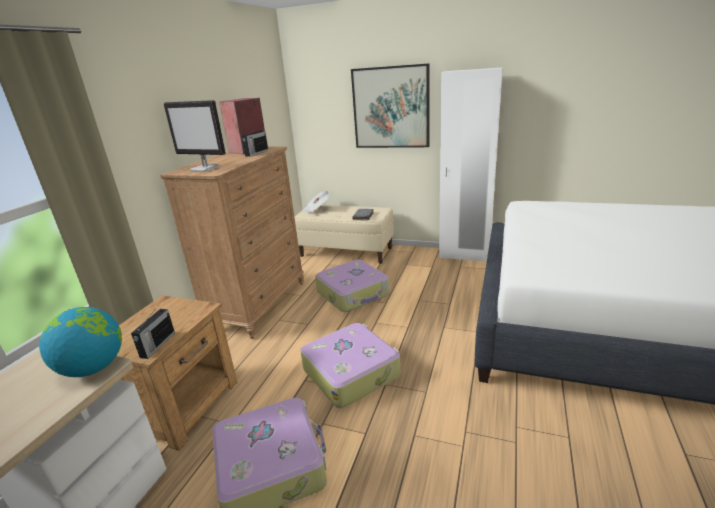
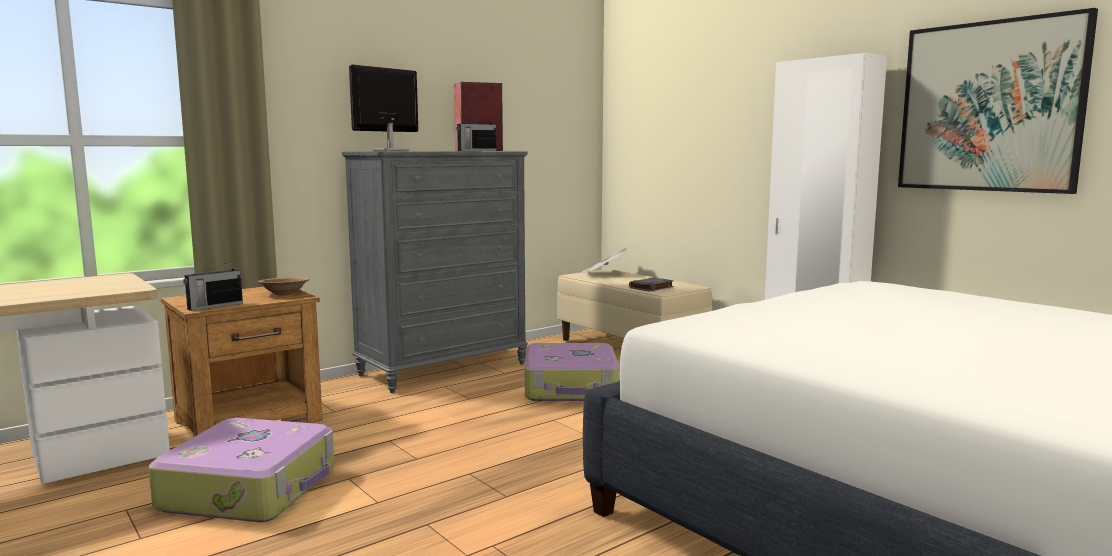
camera: 30 degrees right, 15 degrees down
globe [39,307,122,377] -> none
brown dresser [160,146,304,339] -> grey dresser [342,151,528,393]
monitor [164,100,226,172] -> monitor turned 75 degrees clockwise [349,64,418,151]
suitcase [300,323,401,408] -> none
picture [351,63,430,148] -> picture moved to [898,8,1098,194]
none -> brown bowl [258,277,310,296]

